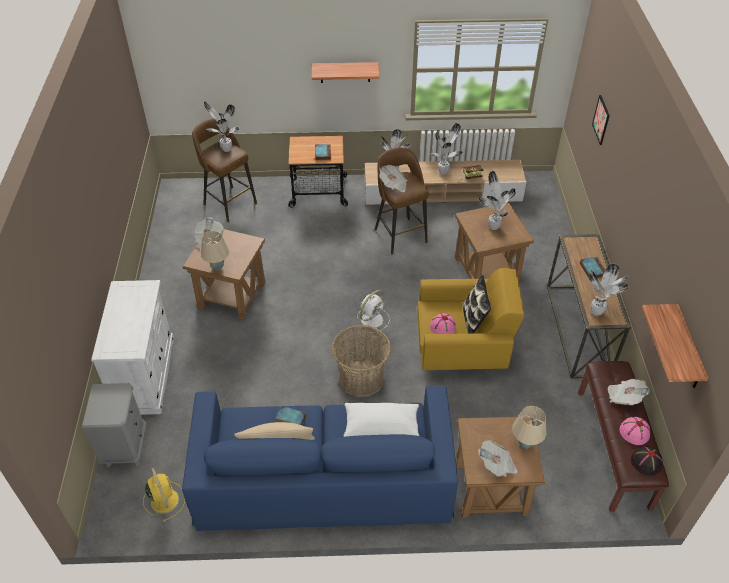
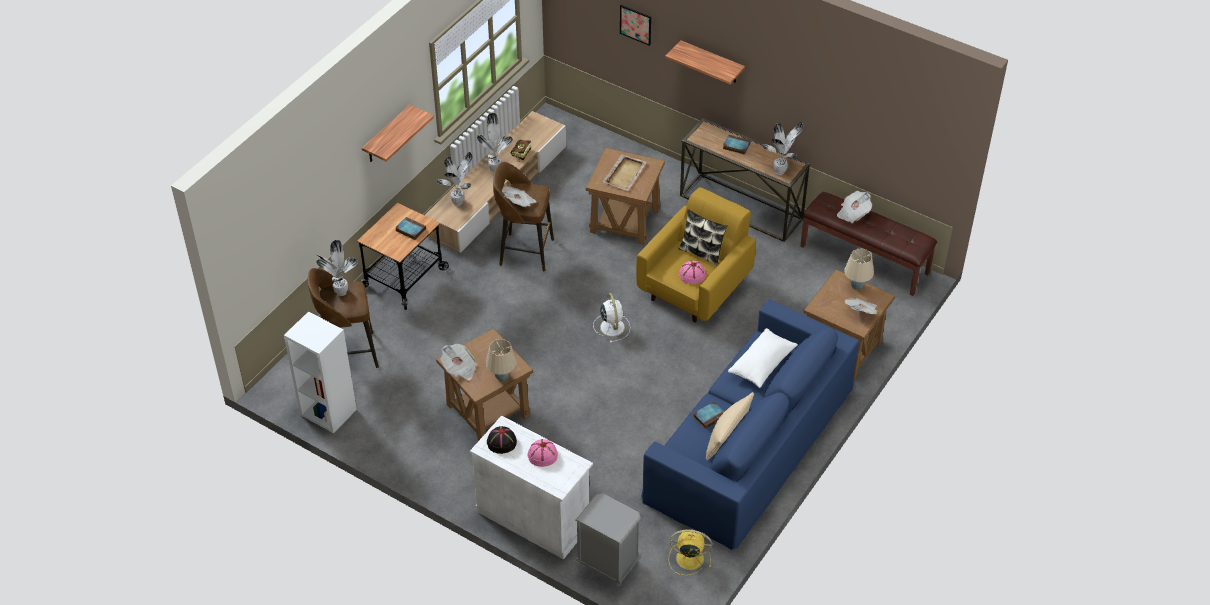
camera: 55 degrees left, 0 degrees up
basket [331,325,391,397] -> none
potted plant [478,171,516,230] -> beige tray [603,154,647,191]
pink hat [619,417,650,445] -> pink hat moved to [527,439,558,467]
black hat [631,446,663,476] -> black hat moved to [487,426,517,454]
shelf [642,304,709,388] -> shelf moved to [665,40,745,84]
none -> white bookcase [284,311,357,433]

